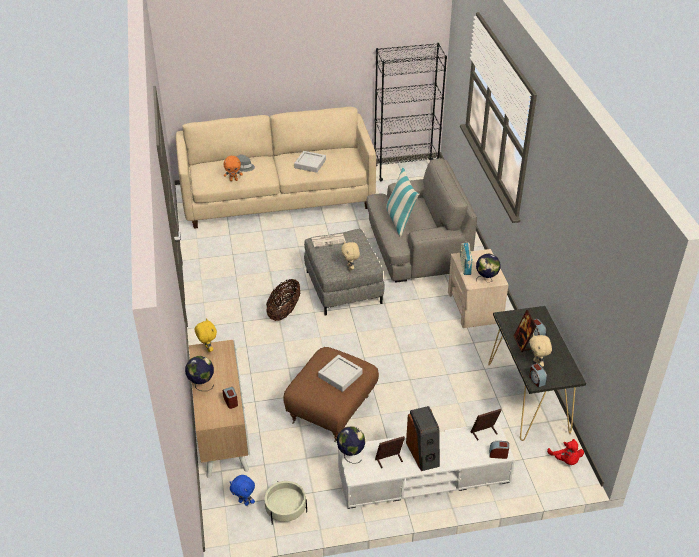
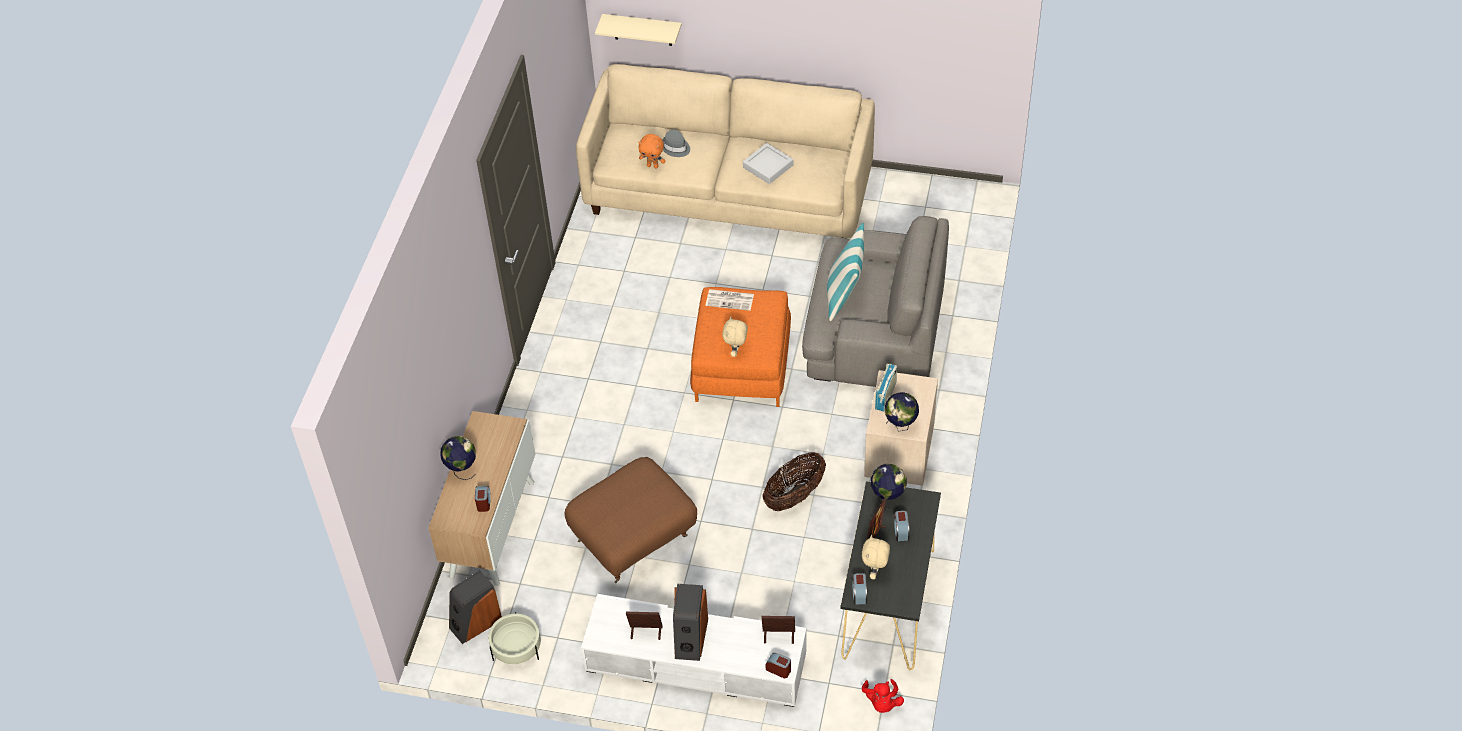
camera: 25 degrees right, 10 degrees up
yellow plush toy [195,318,217,352] -> none
blue plush toy [230,475,255,506] -> speaker [449,570,502,644]
basket [266,279,300,321] -> basket moved to [763,452,826,511]
grey ottoman [304,229,385,316] -> orange ottoman [690,287,791,407]
grey tray [318,355,363,392] -> none
globe [336,426,366,464] -> globe moved to [871,464,907,510]
black bookcase [374,43,447,181] -> none
none -> beige shelf [595,14,682,46]

